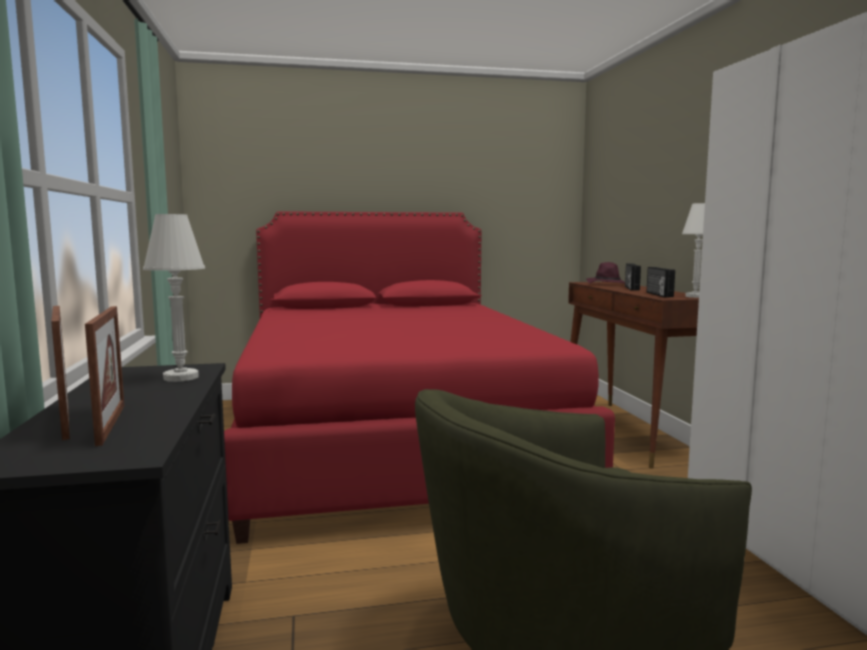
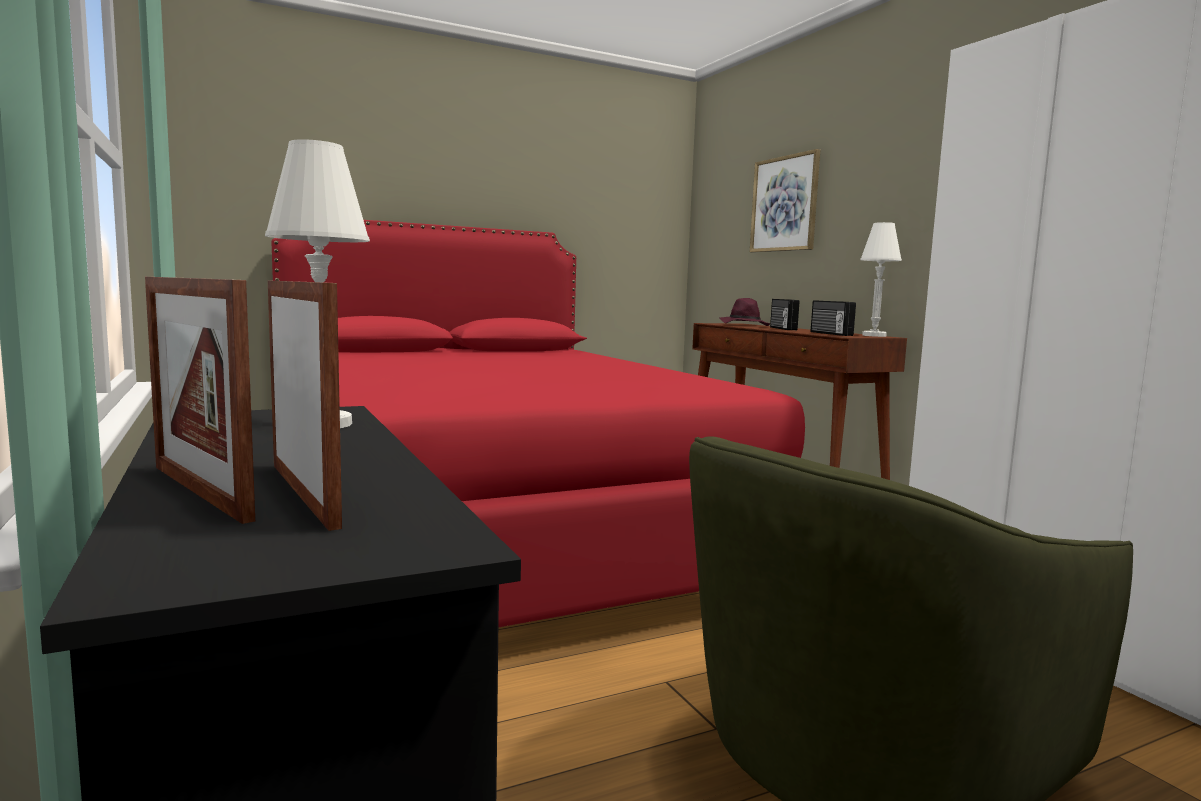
camera: 15 degrees left, 0 degrees up
none -> picture [750,149,820,253]

